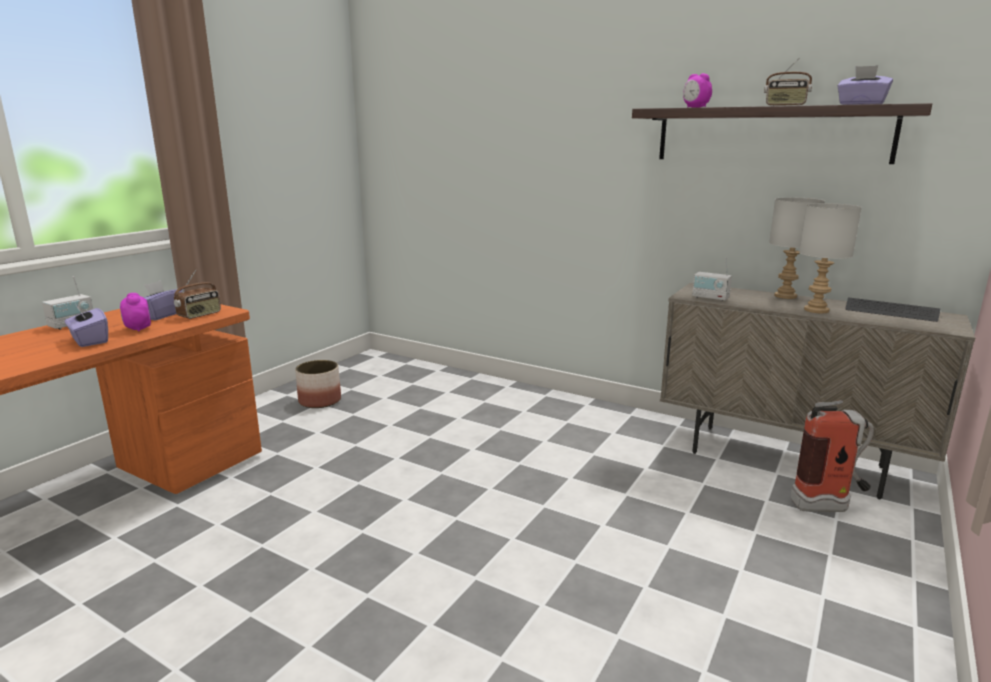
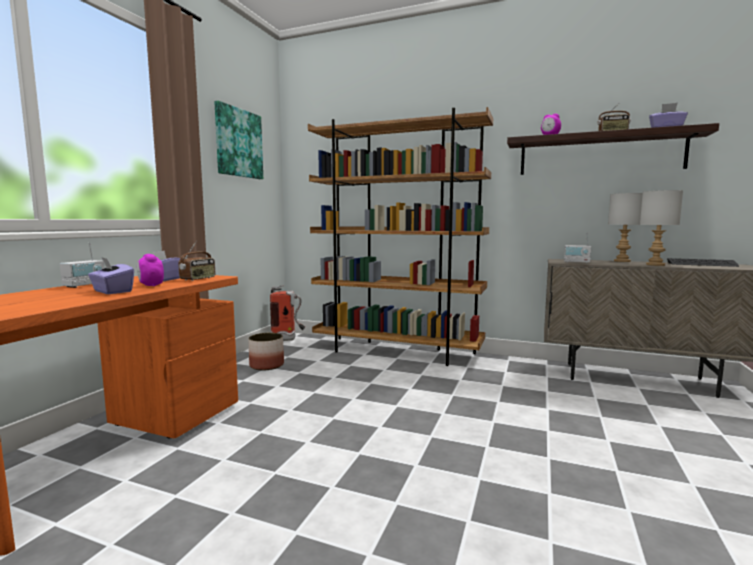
camera: 10 degrees left, 10 degrees down
fire extinguisher [791,400,874,512] -> fire extinguisher moved to [270,285,305,341]
none -> picture [214,101,263,179]
none -> brown bookcase [308,107,493,366]

